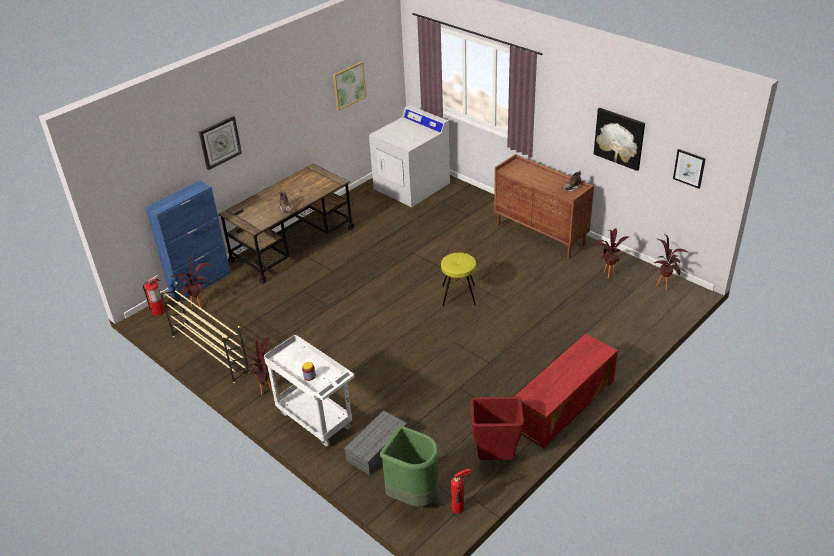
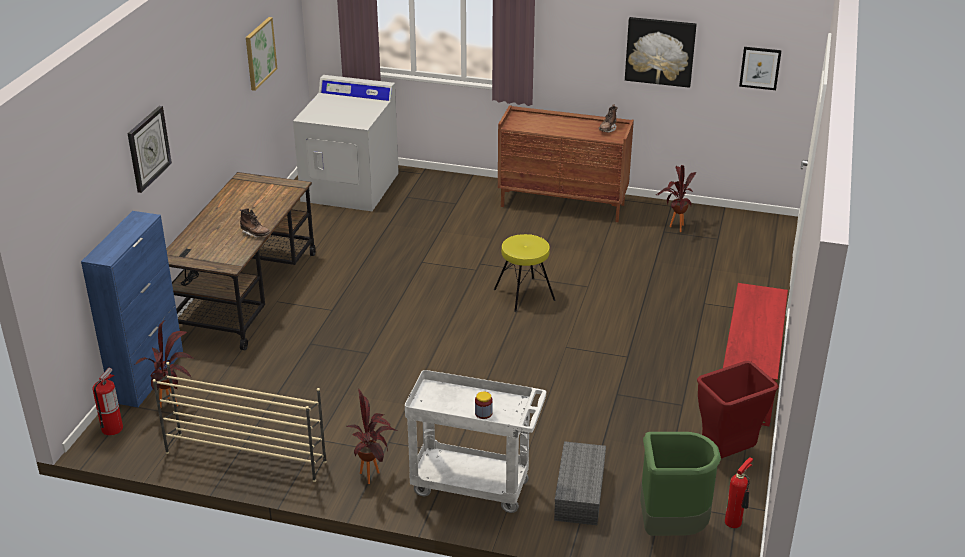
camera: 30 degrees left, 5 degrees down
potted plant [654,234,689,291] -> none

